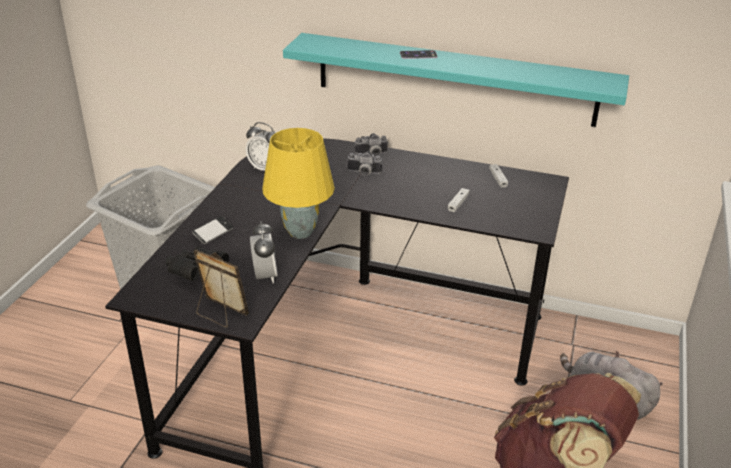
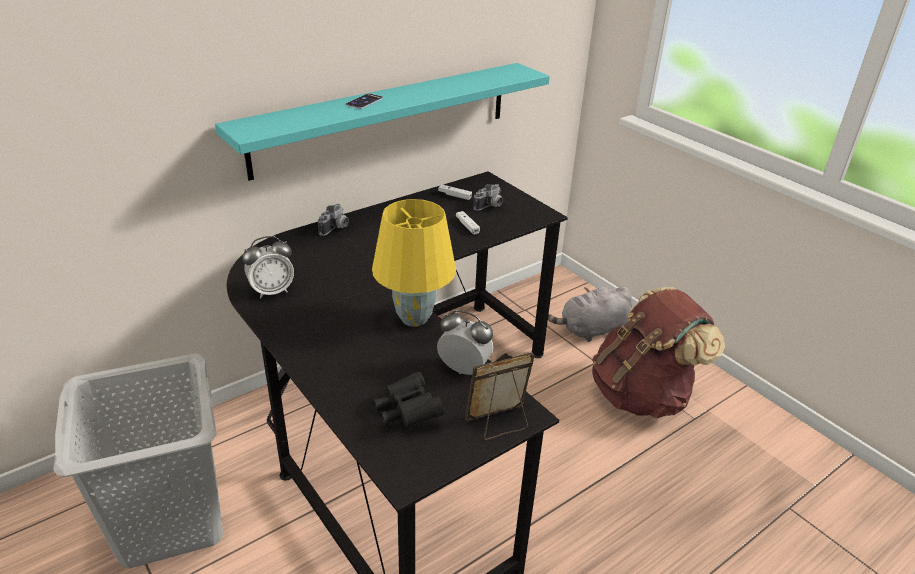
camera: 55 degrees left, 0 degrees up
phone [192,216,234,244] -> none
camera [347,151,382,175] -> camera moved to [473,184,503,211]

